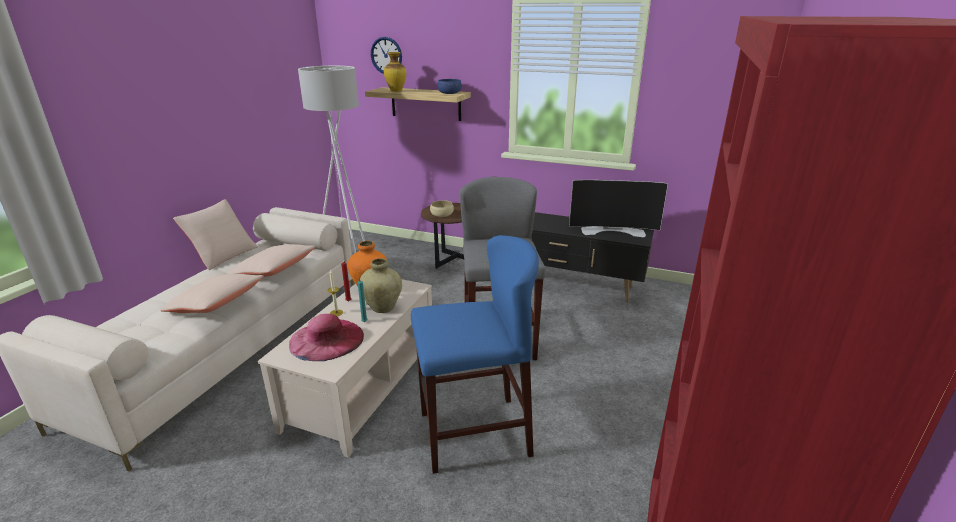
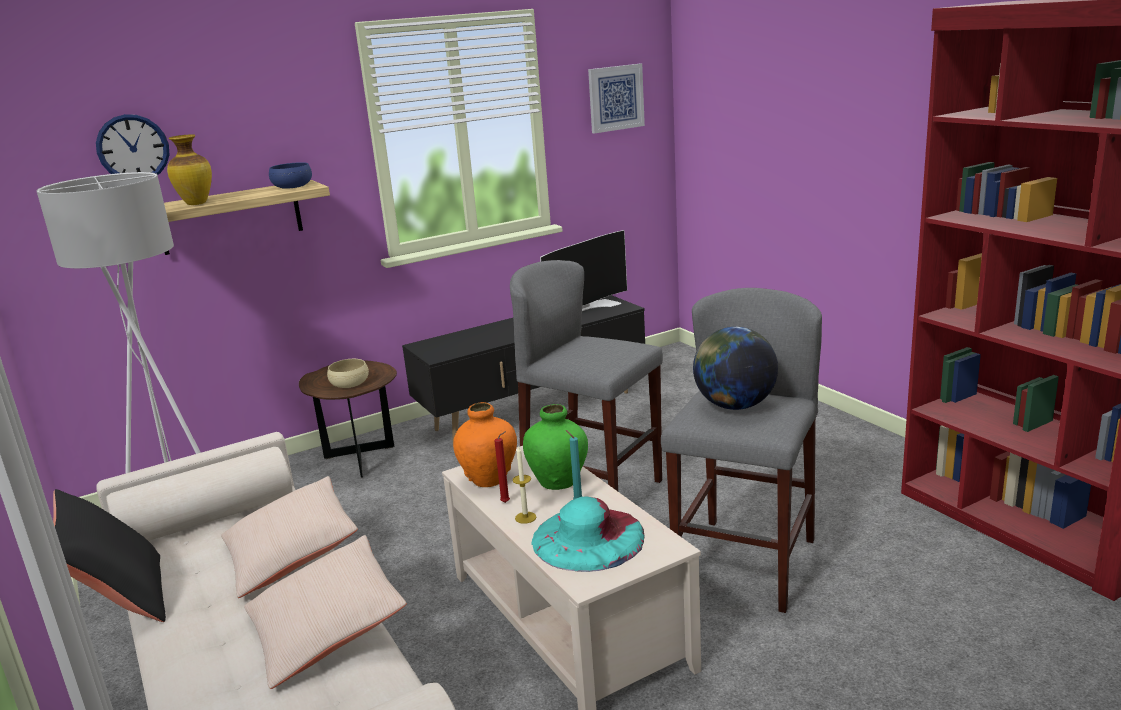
camera: 50 degrees left, 5 degrees down
beige pillow [173,199,258,270] -> black pillow [53,489,166,622]
pink hat [289,314,364,361] -> turquoise hat [531,496,645,572]
beige vase [360,258,402,313] -> green vase [523,404,588,490]
blue stool [411,235,539,474] -> grey stool [661,288,822,613]
none -> picture [588,64,645,134]
none -> globe [693,327,778,410]

